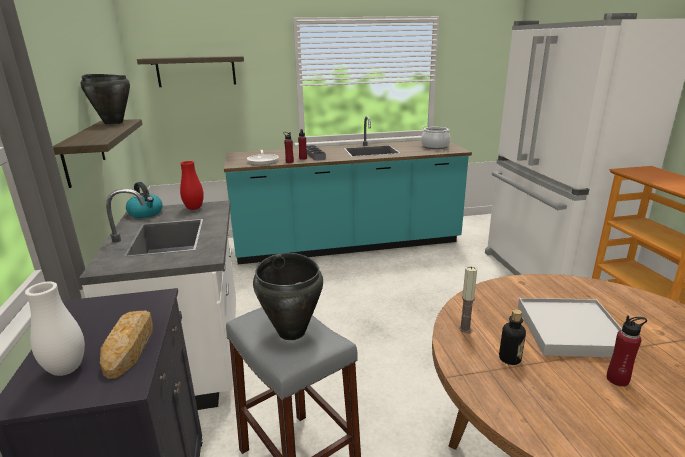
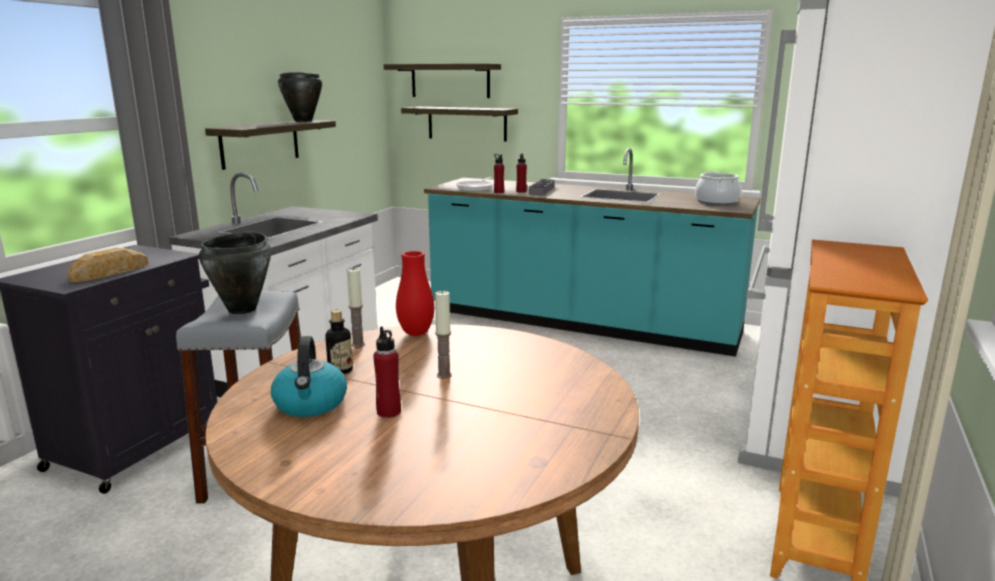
camera: 35 degrees right, 5 degrees down
white vase [25,282,85,376] -> none
kettle [126,182,163,218] -> kettle moved to [271,336,347,417]
red vase [180,161,204,210] -> red vase moved to [396,251,434,336]
white tray [518,298,622,357] -> candle [435,290,452,379]
none -> shelf [401,107,518,142]

